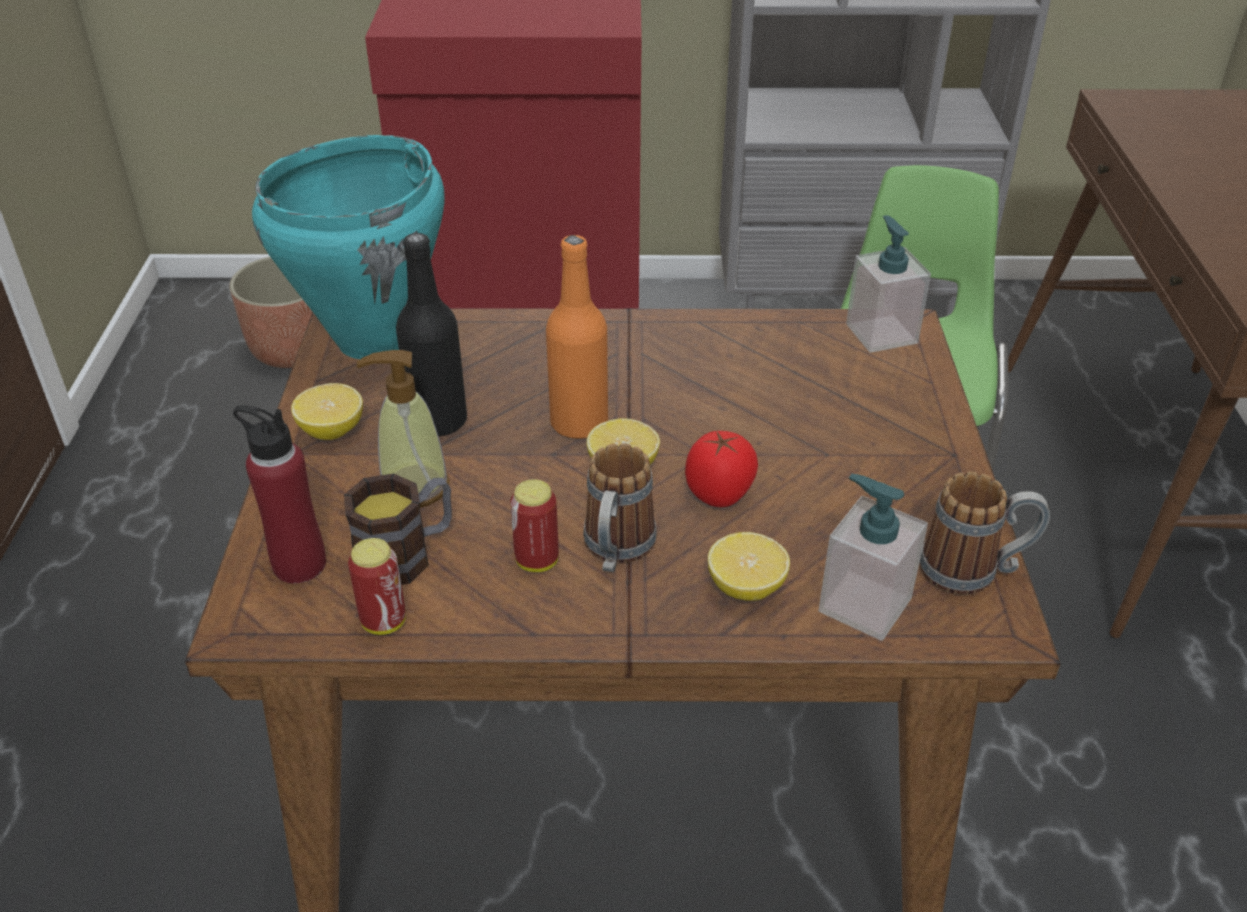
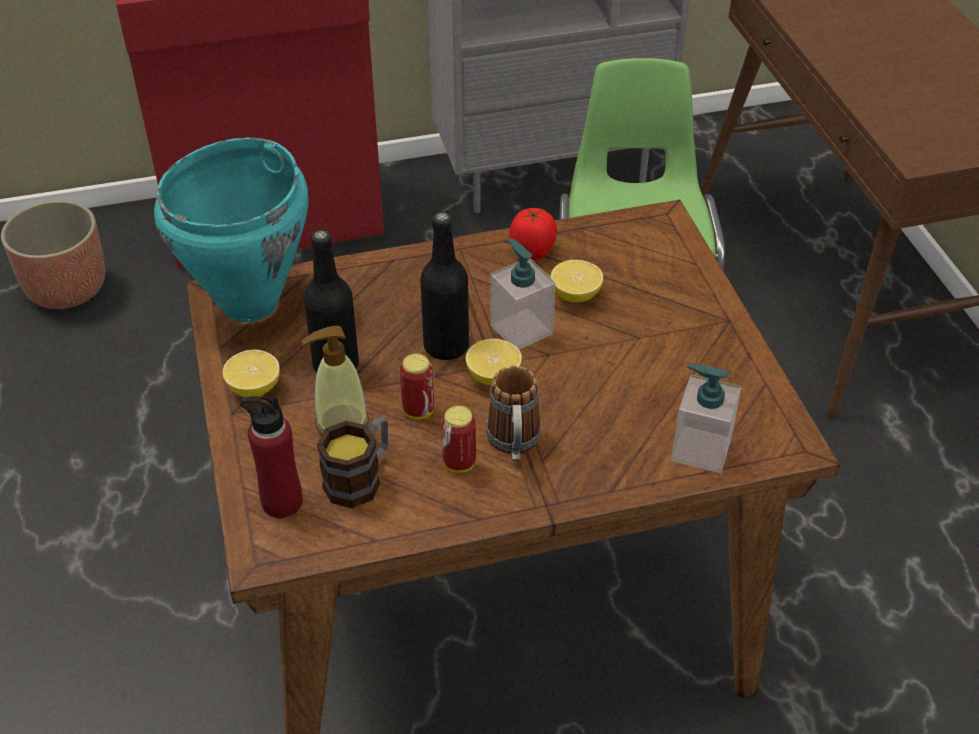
camera: 15 degrees left, 5 degrees up
can [348,538,406,635] -> can moved to [400,354,434,419]
orange bottle [546,235,608,439] -> black bottle [420,212,469,360]
tomato [685,431,758,507] -> tomato moved to [509,208,557,260]
lemon [708,532,790,601] -> lemon moved to [551,260,603,302]
soap dispenser [846,215,931,353] -> soap dispenser moved to [490,238,556,350]
mug [919,472,1050,595] -> none

